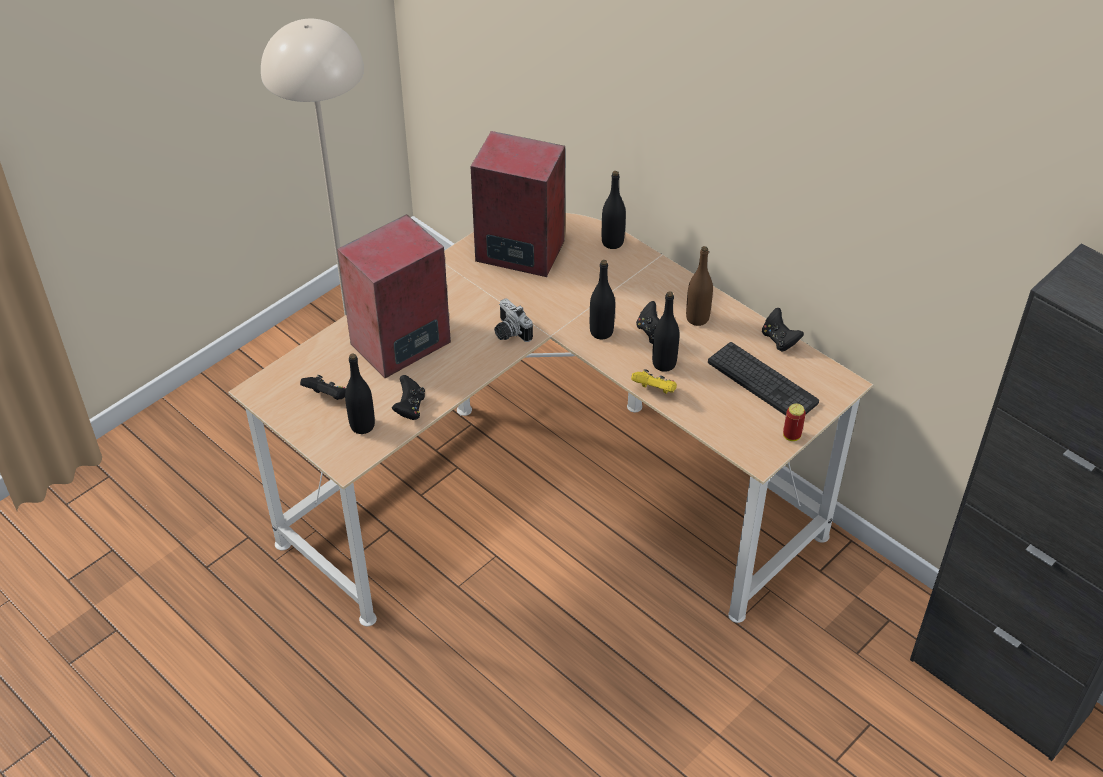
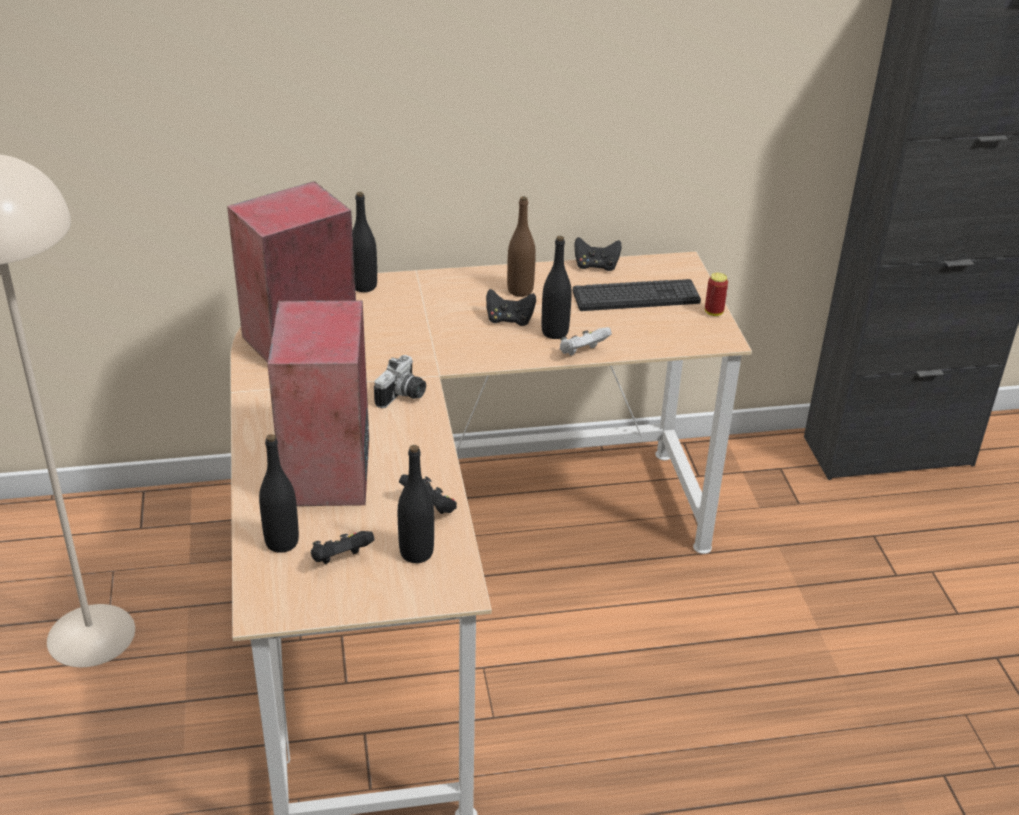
camera: 55 degrees left, 10 degrees down
camera [494,299,533,342] -> camera turned 60 degrees counterclockwise [374,355,426,408]
black bottle [590,260,615,339] -> black bottle moved to [259,434,299,553]
yellow game controller [631,369,677,394] -> white game controller [560,327,612,356]

